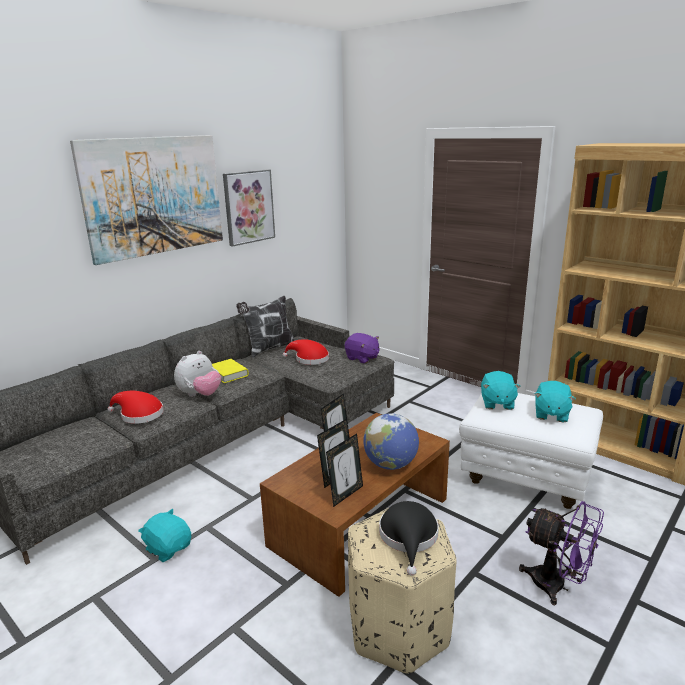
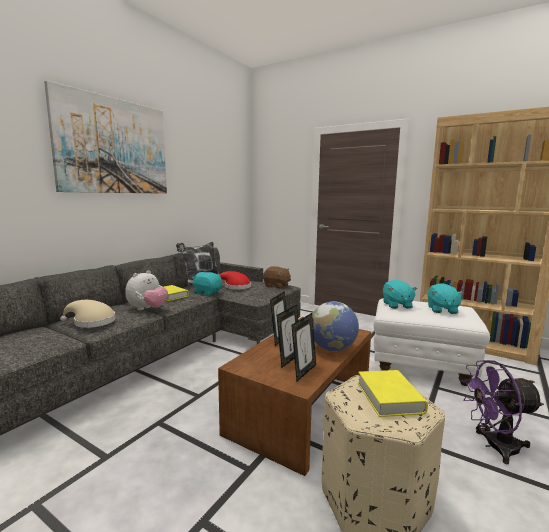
camera: 10 degrees left, 10 degrees down
red hat [108,391,164,424] -> beige hat [60,300,116,328]
turquoise plush toy [138,508,191,562] -> turquoise plush toy moved to [192,272,222,296]
picture [223,169,275,247] -> none
purple plush toy [345,333,379,364] -> brown plush toy [263,266,291,289]
black hat [379,501,439,576] -> yellow book [358,370,428,417]
purple fan [519,501,604,605] -> purple fan turned 150 degrees clockwise [461,360,544,464]

